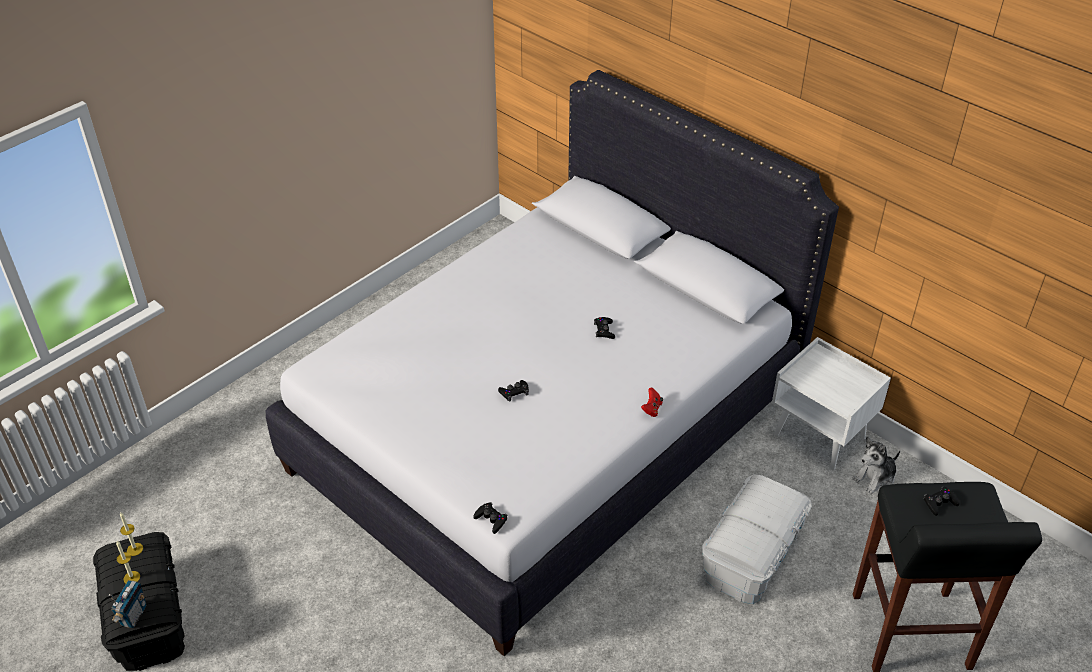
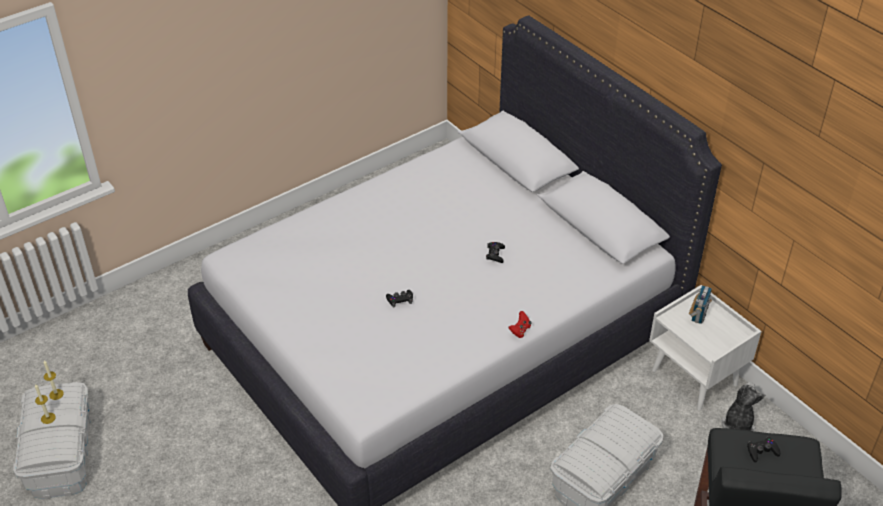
camera: 10 degrees right, 0 degrees up
black storage box [93,532,185,671] -> white storage box [13,382,91,499]
radio [109,580,146,628] -> radio moved to [689,285,712,324]
black game controller [473,502,508,534] -> none
plush toy [852,437,900,494] -> plush toy turned 135 degrees clockwise [721,382,765,431]

